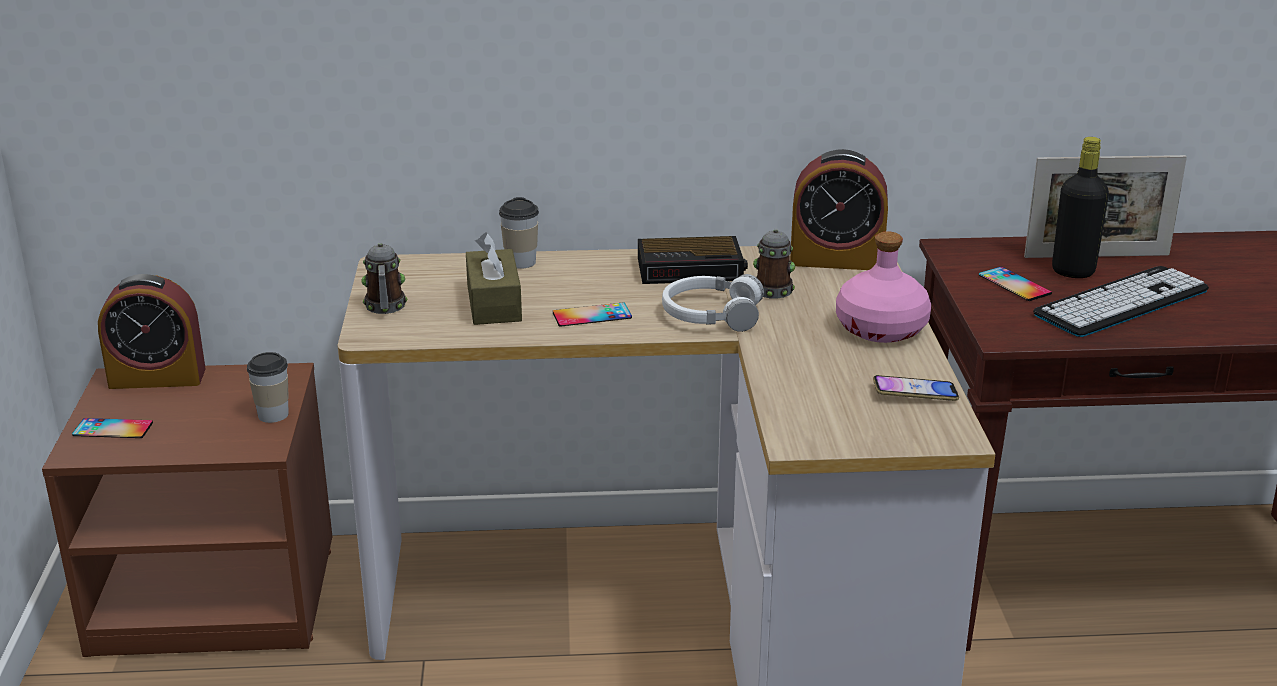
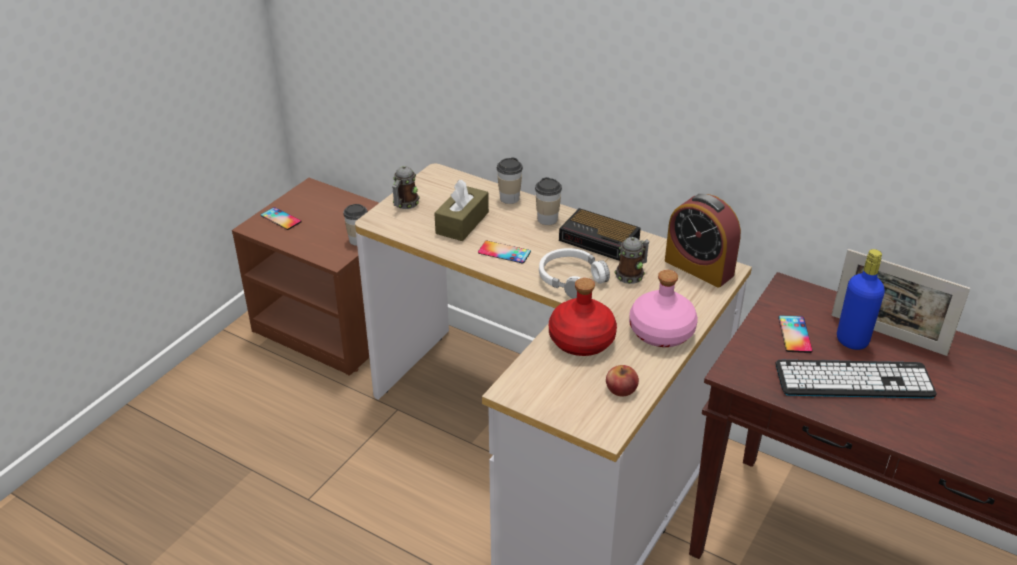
camera: 35 degrees right, 10 degrees up
alarm clock [98,274,206,389] -> none
phone [873,375,959,401] -> apple [606,365,639,397]
black bottle [1052,137,1109,278] -> blue bottle [837,249,885,350]
none -> cup [535,177,562,225]
none -> red bottle [549,278,617,356]

